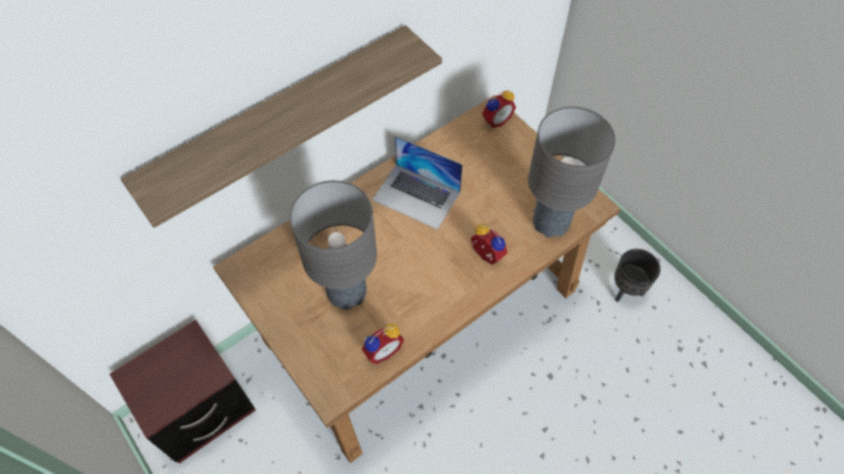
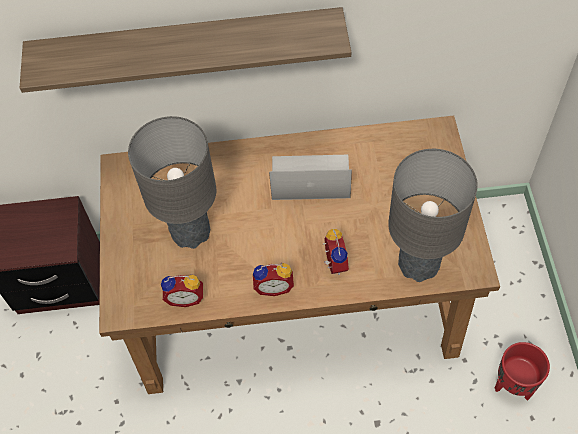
camera: 35 degrees right, 0 degrees up
laptop [372,136,463,230] -> laptop turned 120 degrees clockwise [269,155,352,200]
alarm clock [482,90,516,128] -> alarm clock moved to [253,263,294,296]
black planter [614,249,660,302] -> red planter [495,342,550,401]

